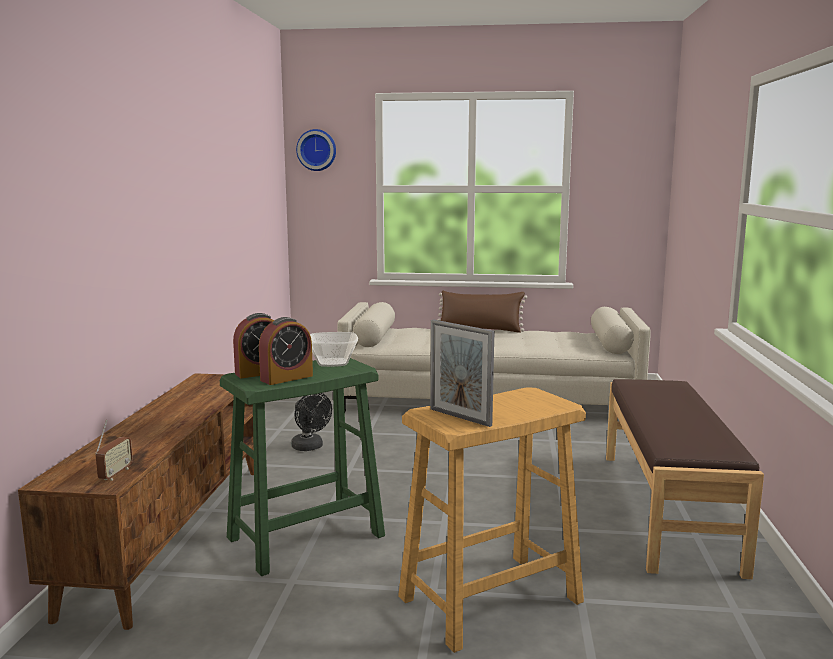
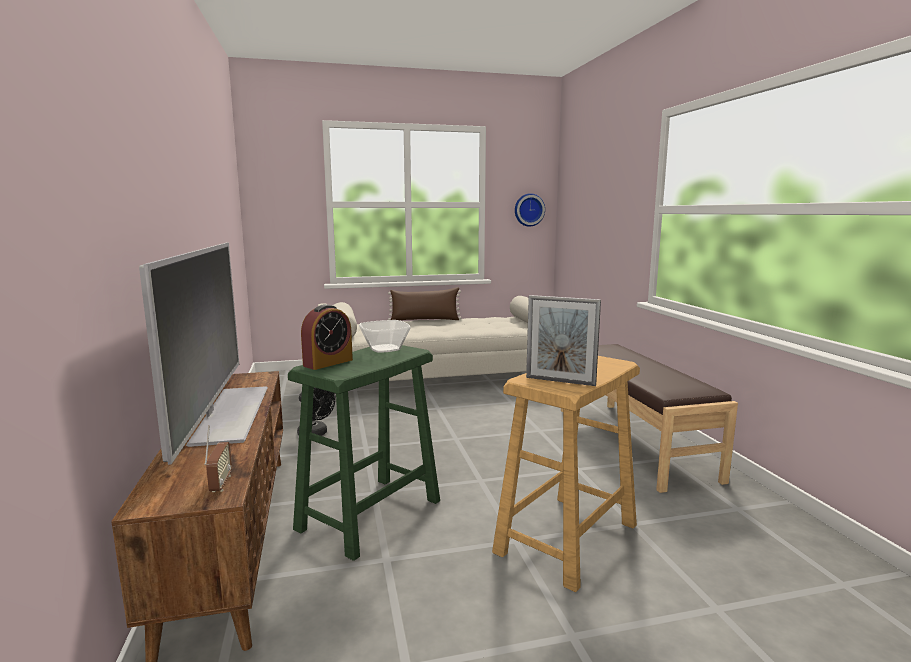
camera: 20 degrees left, 0 degrees up
alarm clock [259,317,313,385] -> none
wall clock [296,129,336,171] -> wall clock moved to [515,193,545,227]
none -> television [139,242,268,465]

